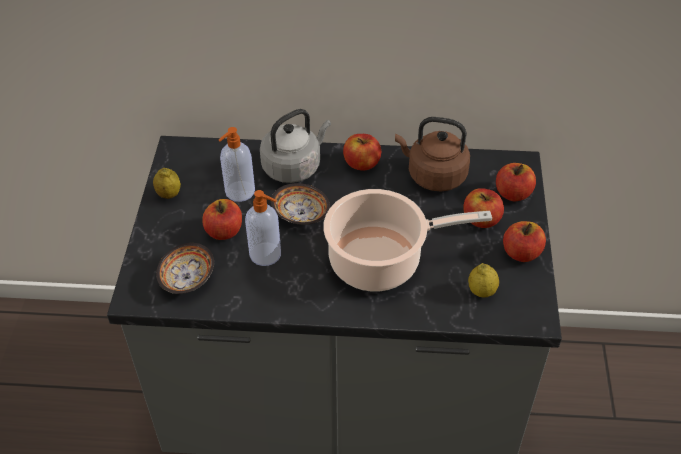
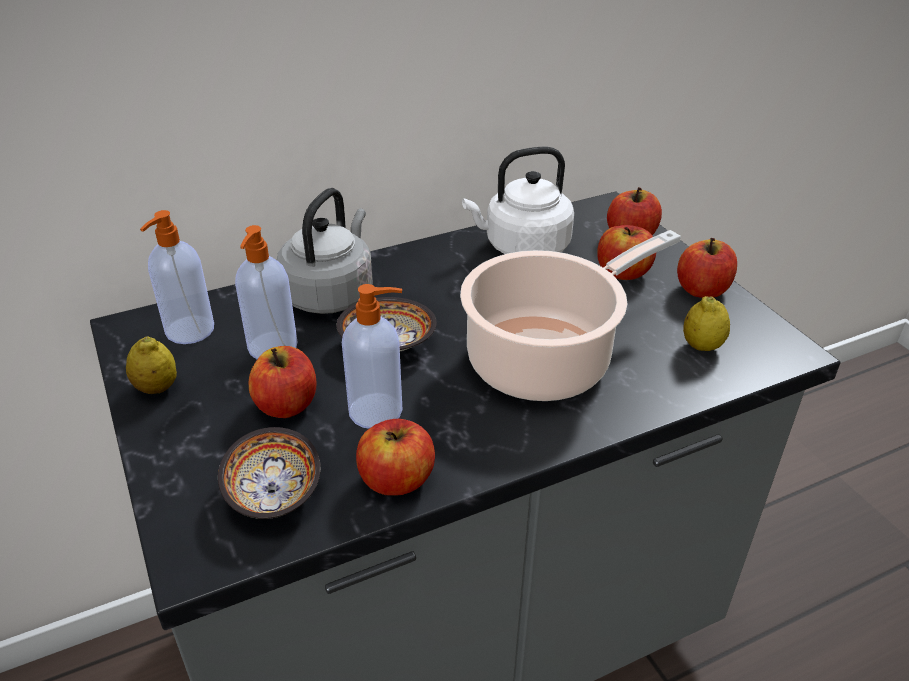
camera: 30 degrees left, 10 degrees down
apple [343,134,381,171] -> apple moved to [356,419,435,496]
brown kettle [395,117,470,191] -> white kettle [462,147,574,254]
none -> soap dispenser [140,210,214,344]

